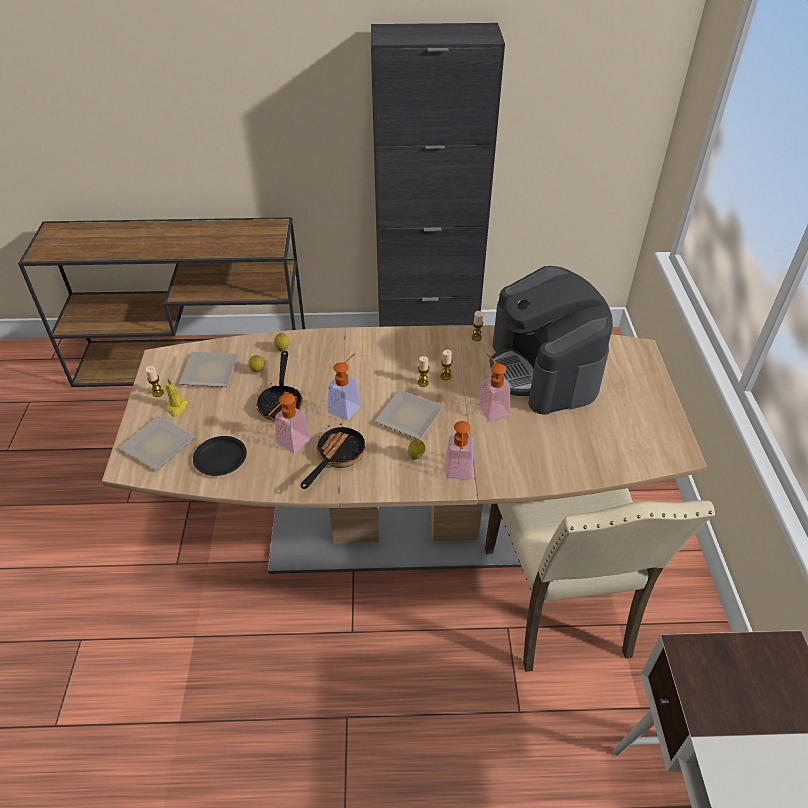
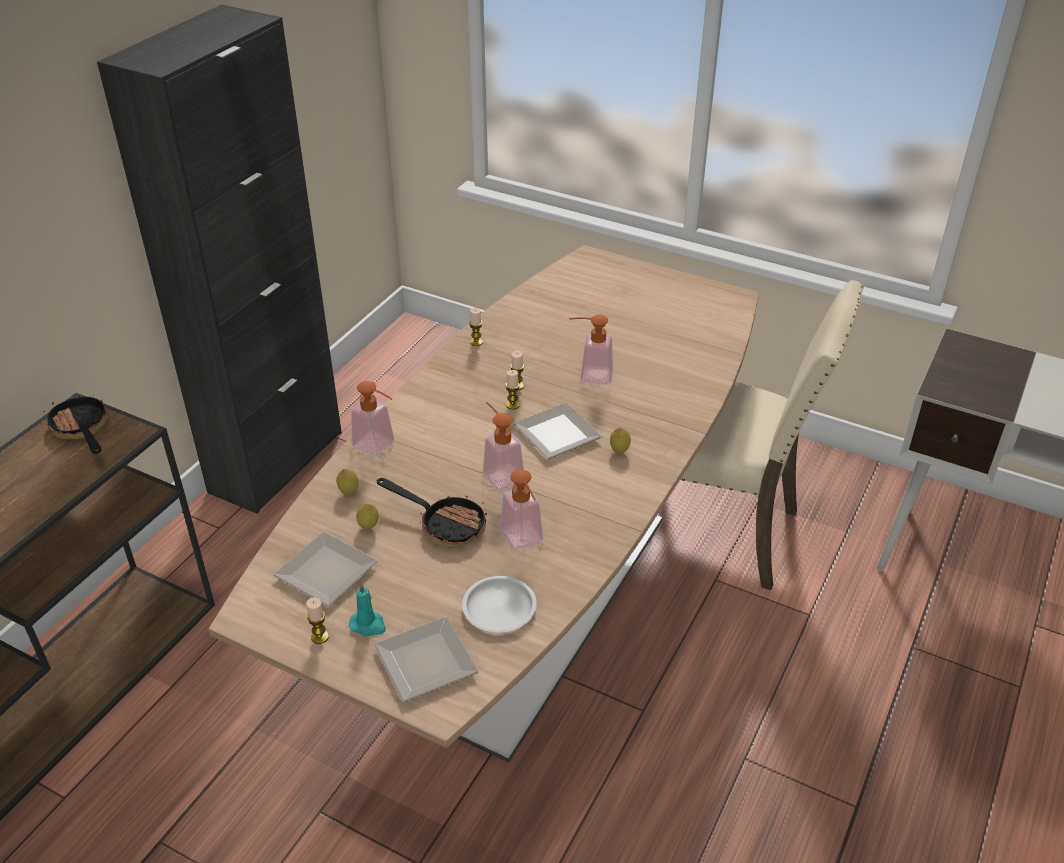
camera: 60 degrees left, 5 degrees down
yellow candle [166,378,188,417] -> turquoise candle [349,583,386,636]
black plate [193,436,247,476] -> white plate [462,576,537,632]
frying pan [300,423,365,489] -> frying pan moved to [43,396,108,454]
soap dispenser [445,421,473,479] -> soap dispenser moved to [351,381,394,457]
coffee machine [490,266,613,415] -> none

